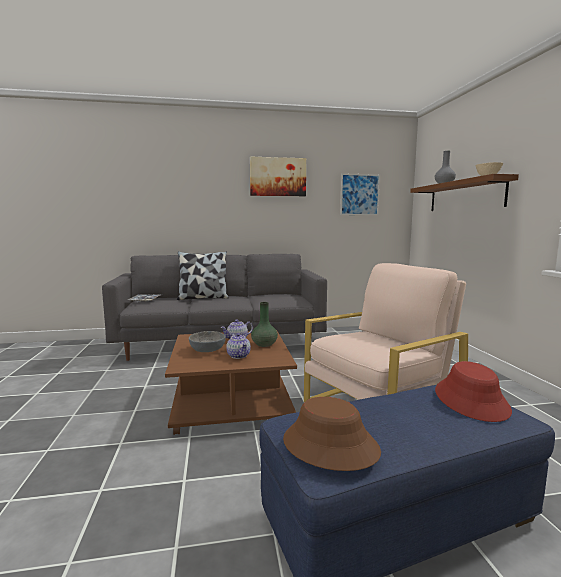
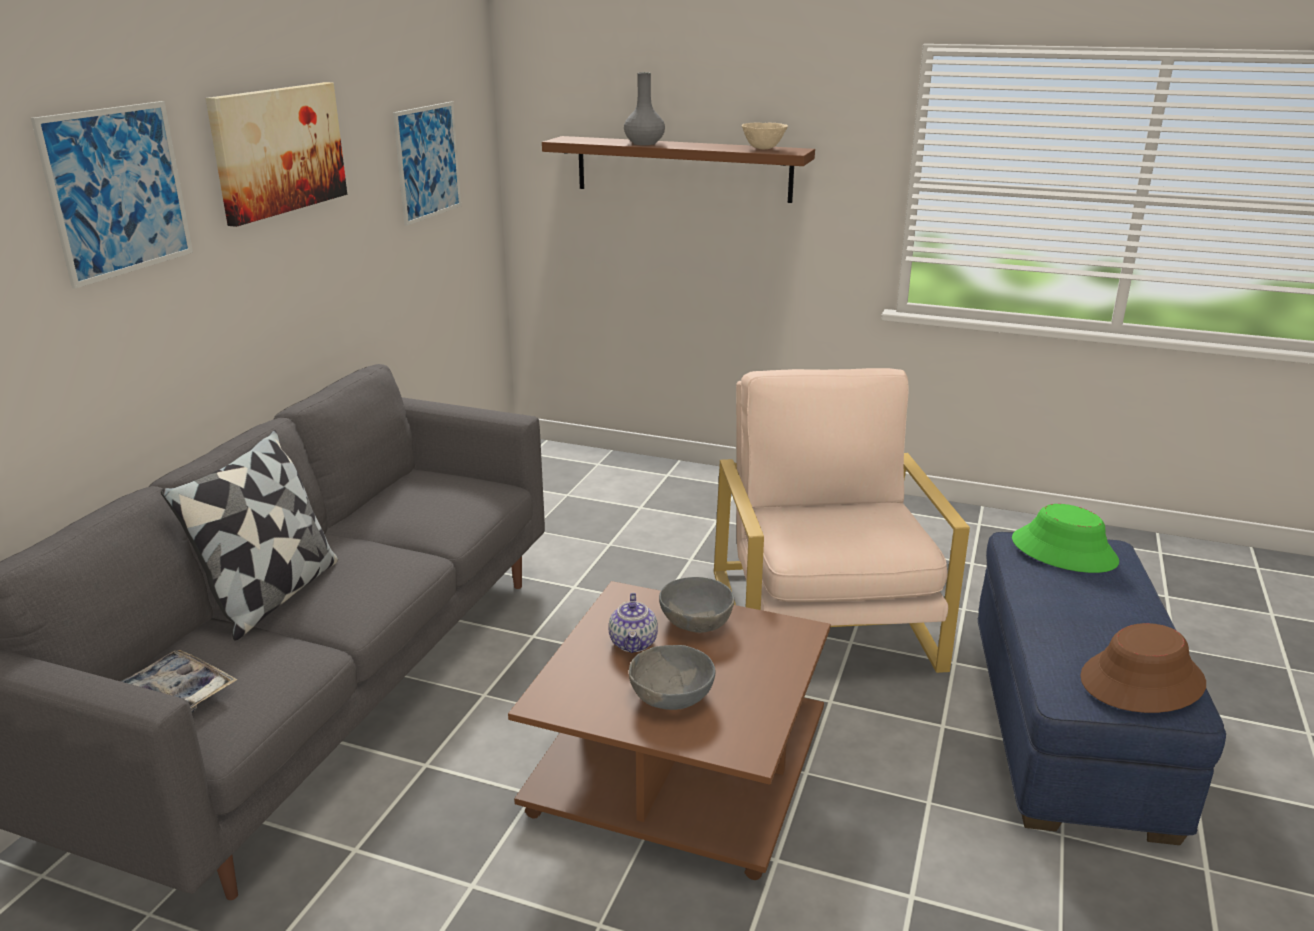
camera: 60 degrees left, 15 degrees up
teapot [226,333,251,359] -> none
green vase [251,302,278,347] -> grey bowl [659,577,734,633]
red hat [435,361,512,422] -> green hat [1012,504,1119,573]
none -> picture [31,101,193,289]

